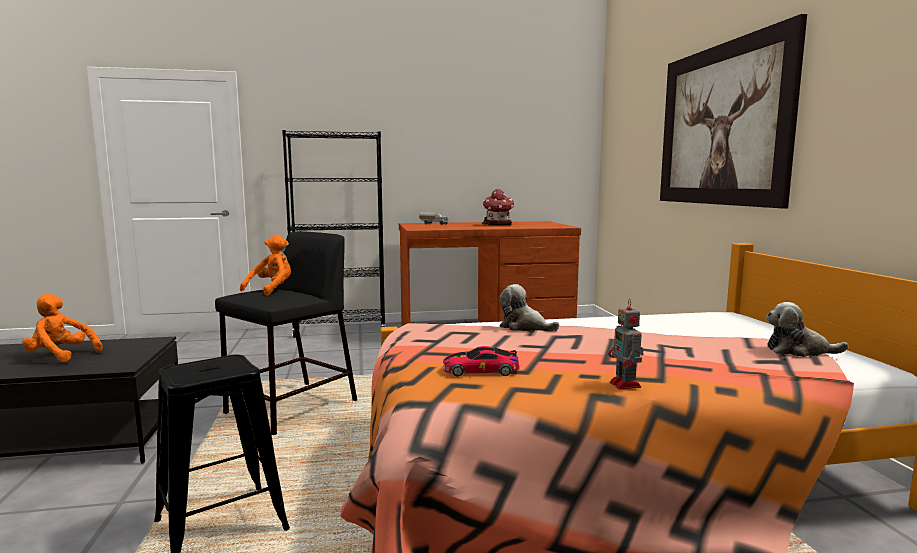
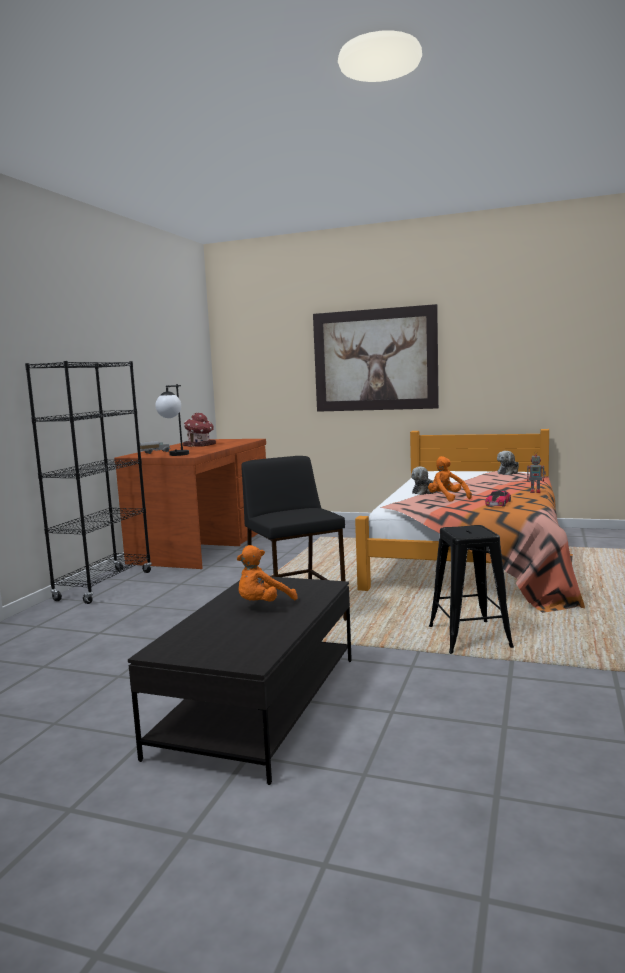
camera: 60 degrees left, 0 degrees up
orange plush toy [240,235,291,296] -> orange plush toy moved to [428,456,472,502]
none -> table lamp [155,384,189,456]

